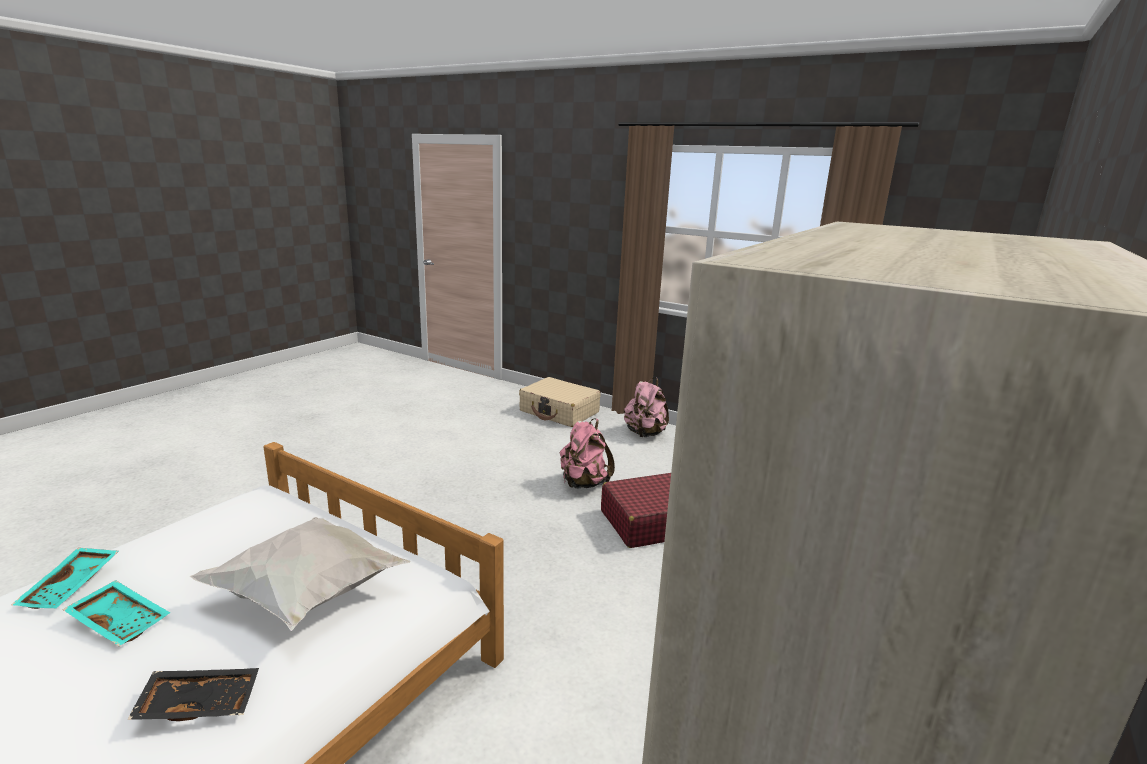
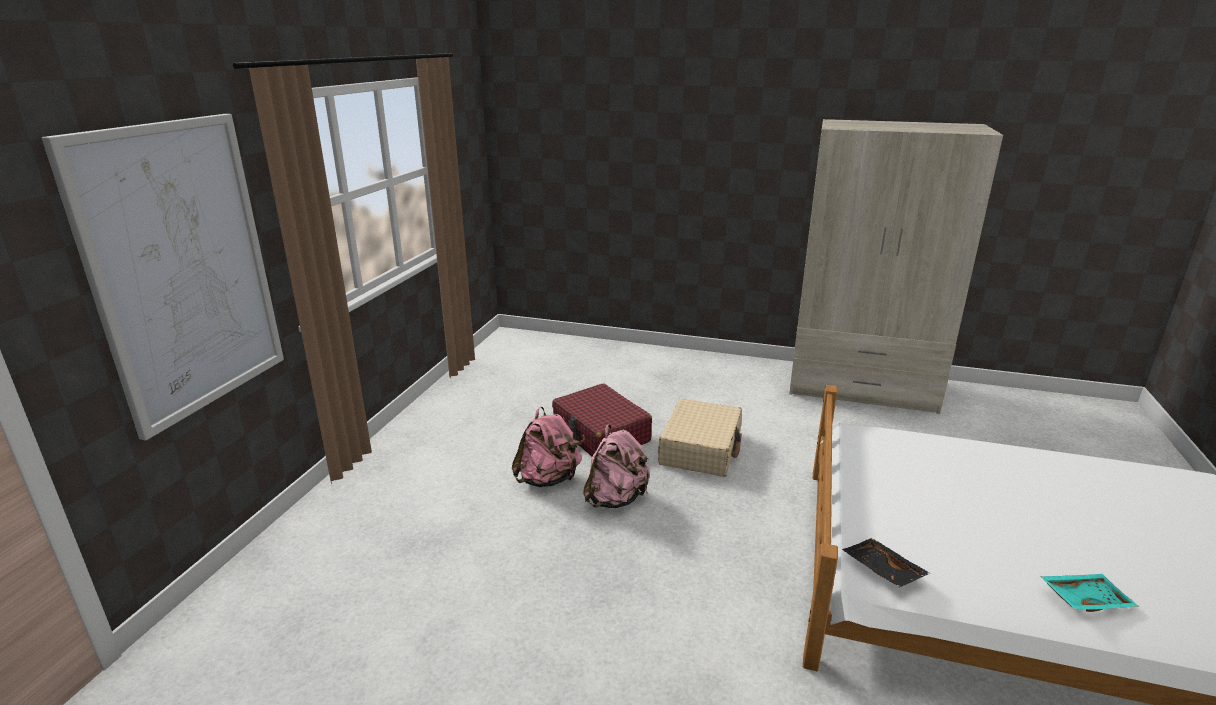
camera: 105 degrees left, 5 degrees up
turquoise tray [63,580,170,646] -> none
black tray [127,668,259,721] -> black tray moved to [842,538,930,588]
white pillow [190,517,410,631] -> none
beige suitcase [519,377,600,427] -> beige suitcase moved to [658,398,742,477]
pink backpack [624,378,669,437] -> pink backpack moved to [583,424,650,508]
none -> picture [42,114,284,441]

